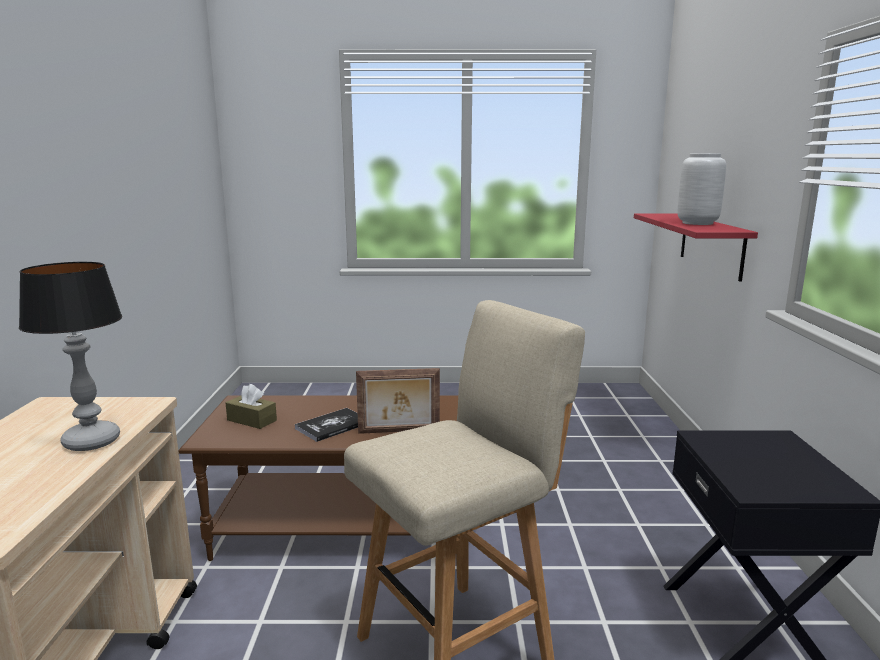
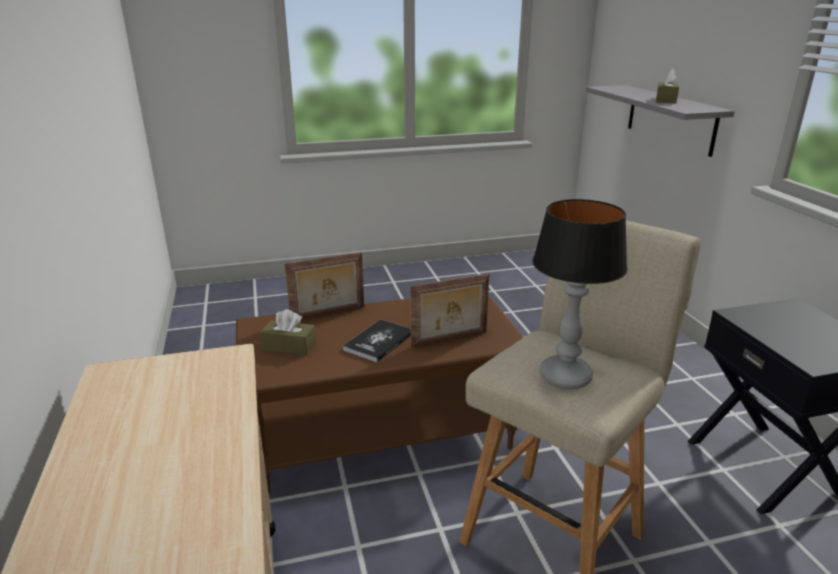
camera: 15 degrees left, 10 degrees up
table lamp [19,262,122,451] -> table lamp moved to [532,199,628,390]
red shelf [634,213,758,282] -> grey shelf [586,85,735,157]
grey vase [677,153,726,225] -> brown tissue box [656,69,679,104]
none -> picture frame [285,252,364,319]

